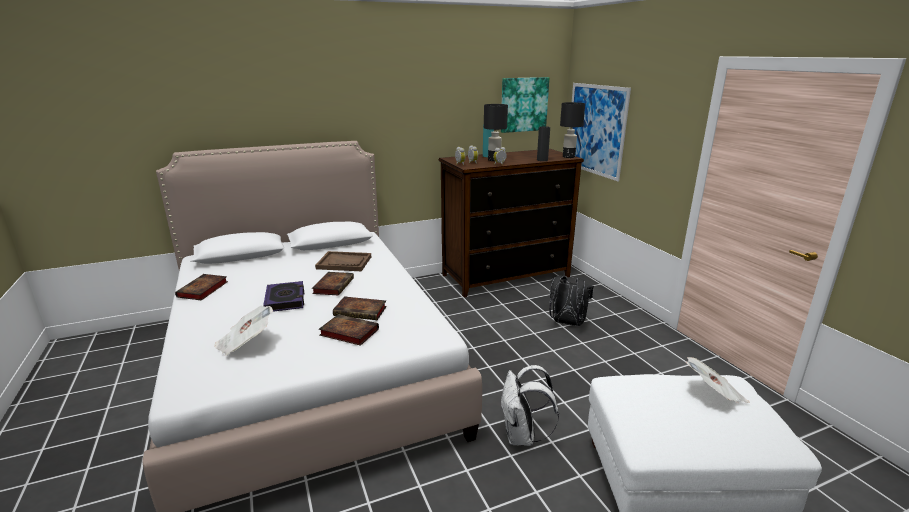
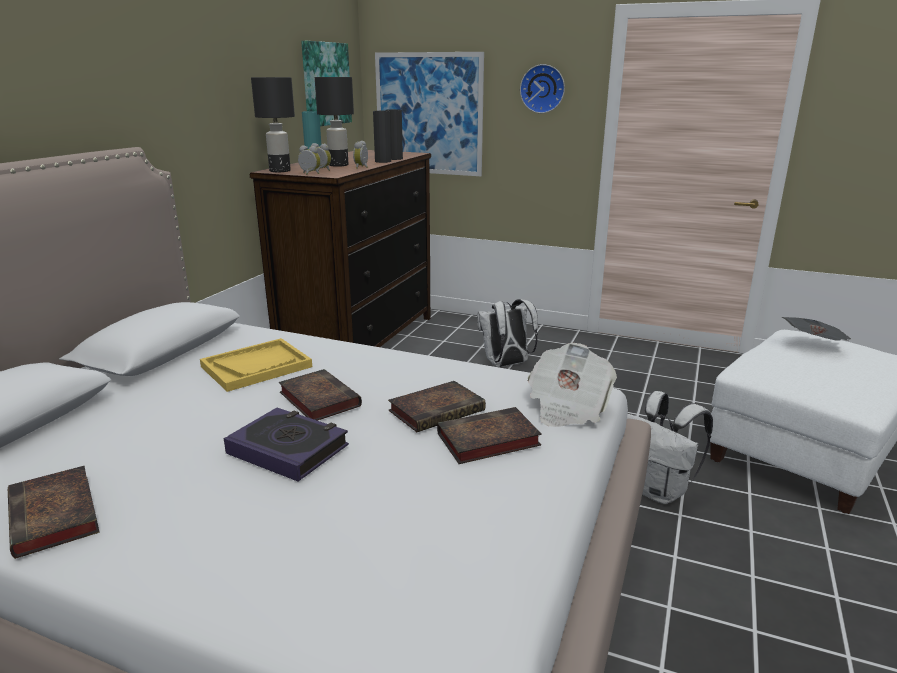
camera: 45 degrees left, 0 degrees up
newspaper [214,306,273,356] -> newspaper moved to [527,343,617,427]
brown tray [315,251,371,271] -> yellow tray [200,338,312,392]
black backpack [549,275,594,326] -> white backpack [477,299,538,367]
black table lamp [560,102,585,158] -> black table lamp moved to [251,77,295,172]
none -> black vase [373,111,391,163]
none -> wall clock [520,64,565,113]

